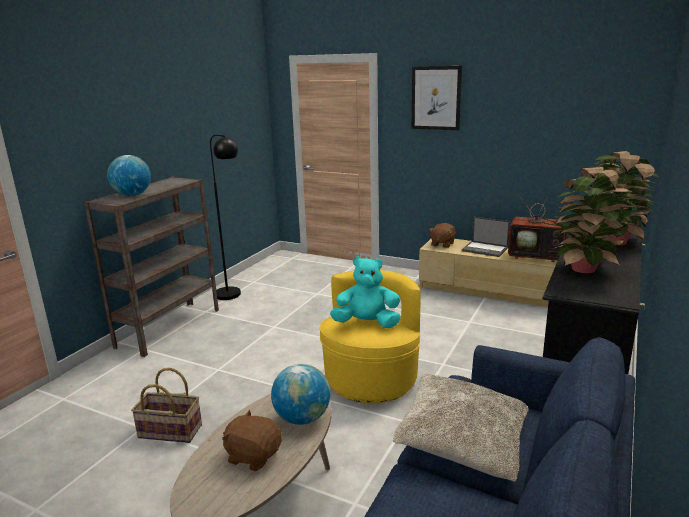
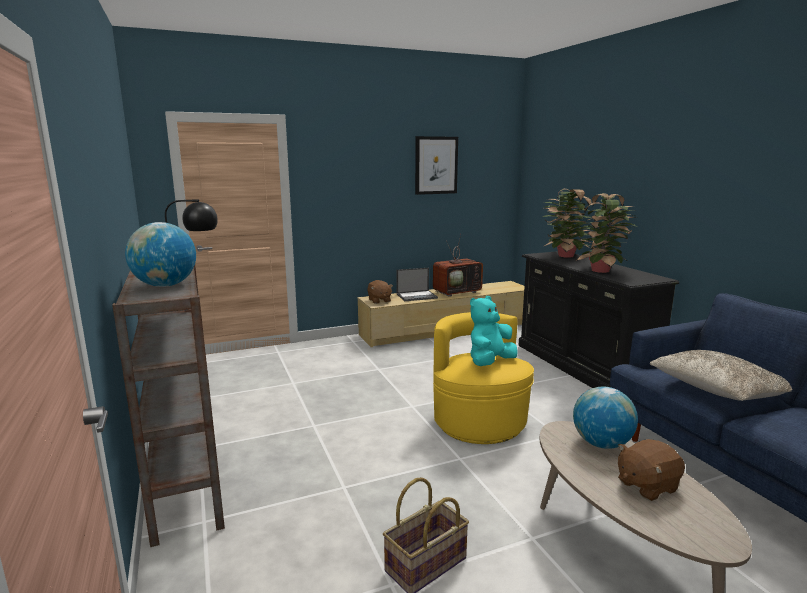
camera: 50 degrees left, 5 degrees down
picture [412,66,462,130] -> picture moved to [415,136,458,195]

